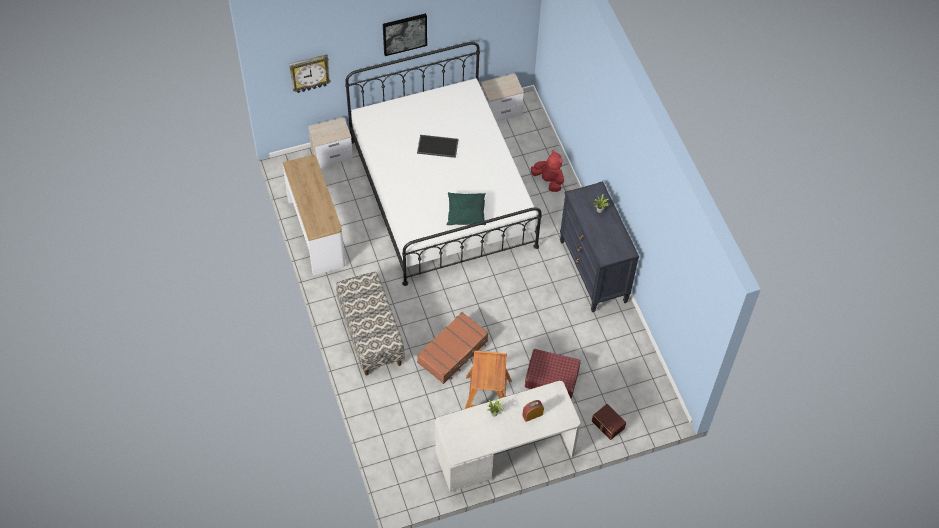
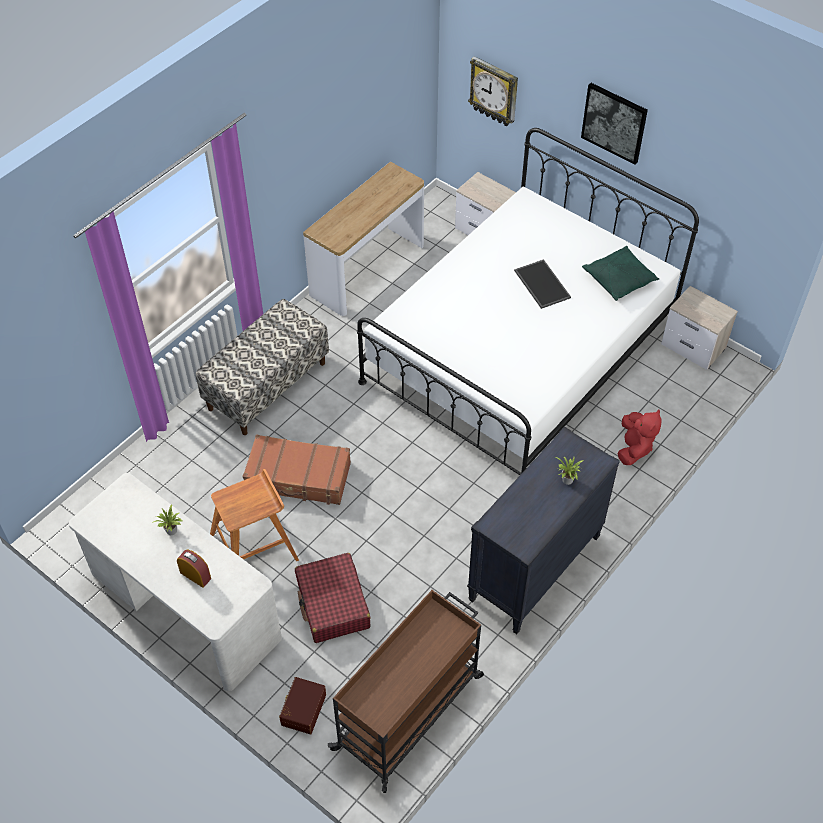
camera: 60 degrees right, 5 degrees down
green pillow [446,192,486,225] -> green pillow moved to [582,246,659,301]
none -> brown cart [328,590,484,793]

